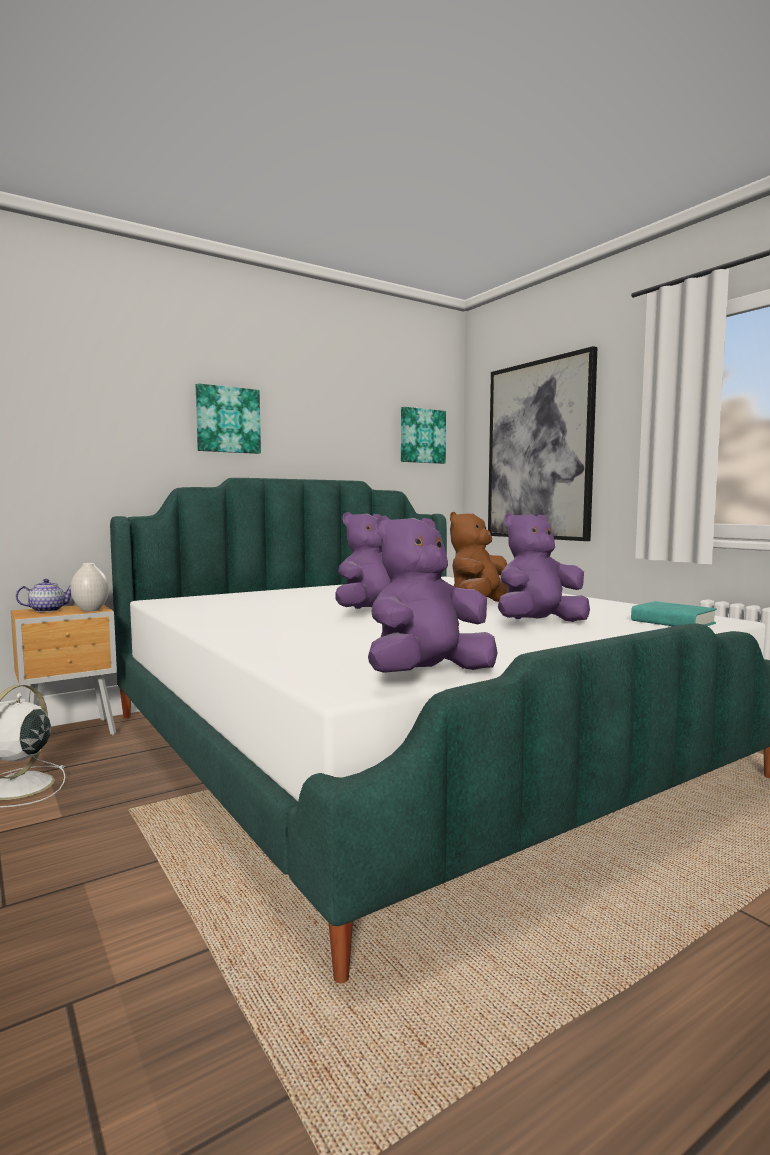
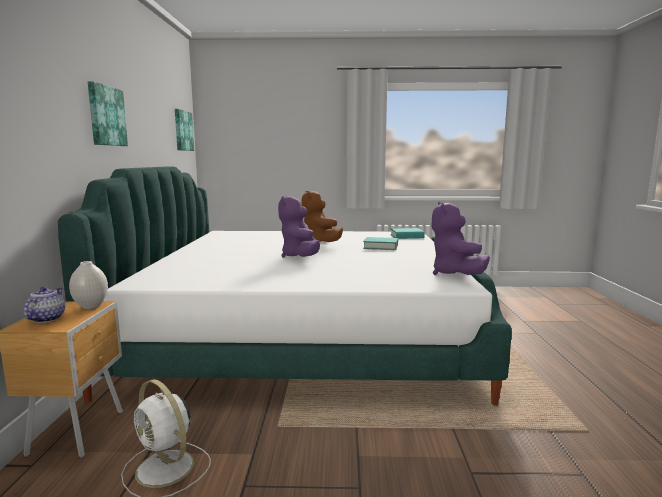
camera: 55 degrees left, 5 degrees up
picture [488,346,597,541] -> none
purple plush toy [498,513,590,622] -> turquoise book [363,237,398,250]

